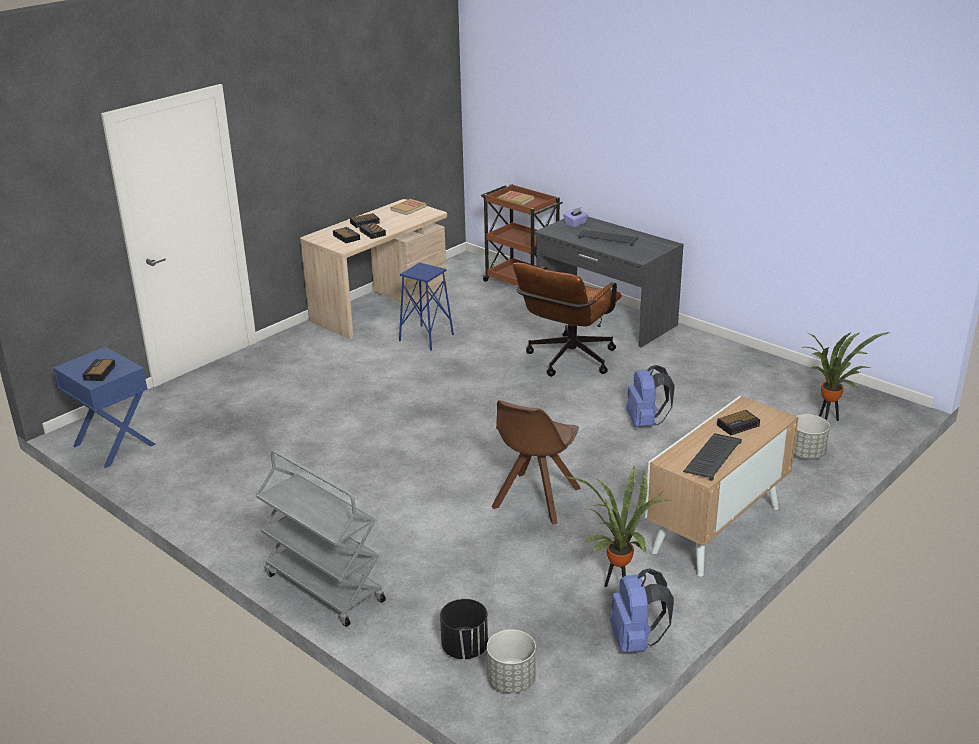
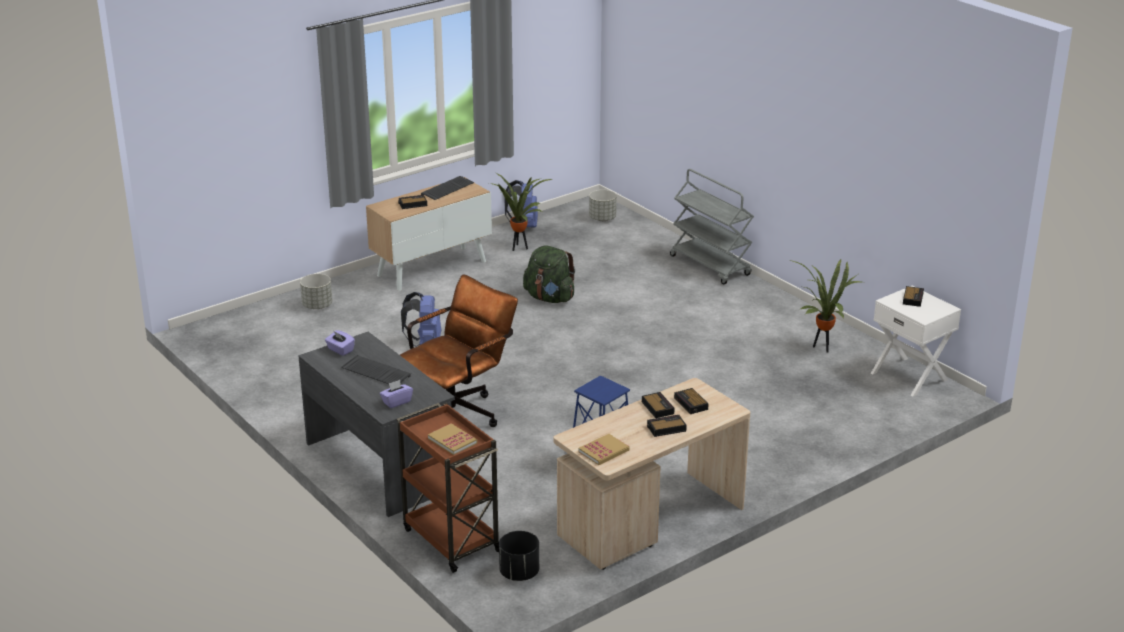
camera: 170 degrees left, 0 degrees up
blue nightstand [53,347,156,468] -> white nightstand [871,286,961,397]
black planter [440,599,488,659] -> black planter moved to [499,531,539,581]
brown chair [492,400,581,525] -> green backpack [523,245,575,303]
potted plant [804,332,890,421] -> potted plant moved to [789,259,861,353]
none -> purple tissue box [325,330,355,356]

